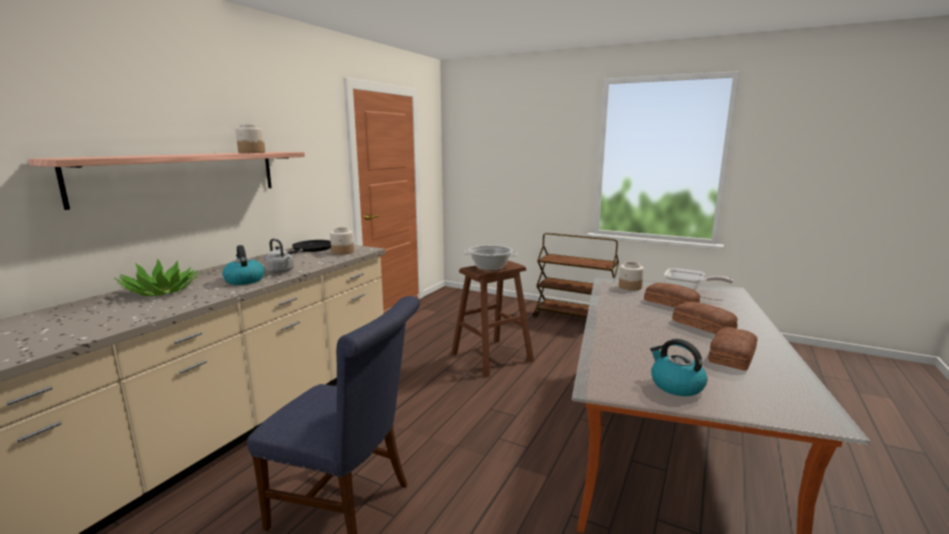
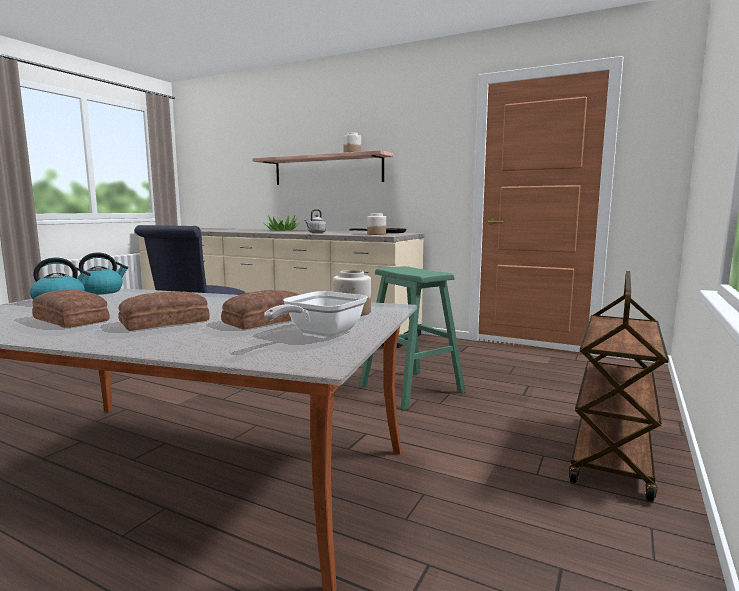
camera: 90 degrees right, 5 degrees down
kettle [222,245,264,285] -> kettle moved to [77,252,128,295]
brown stool [451,261,534,377] -> green stool [359,266,466,410]
cooking pot [463,245,518,271] -> none

